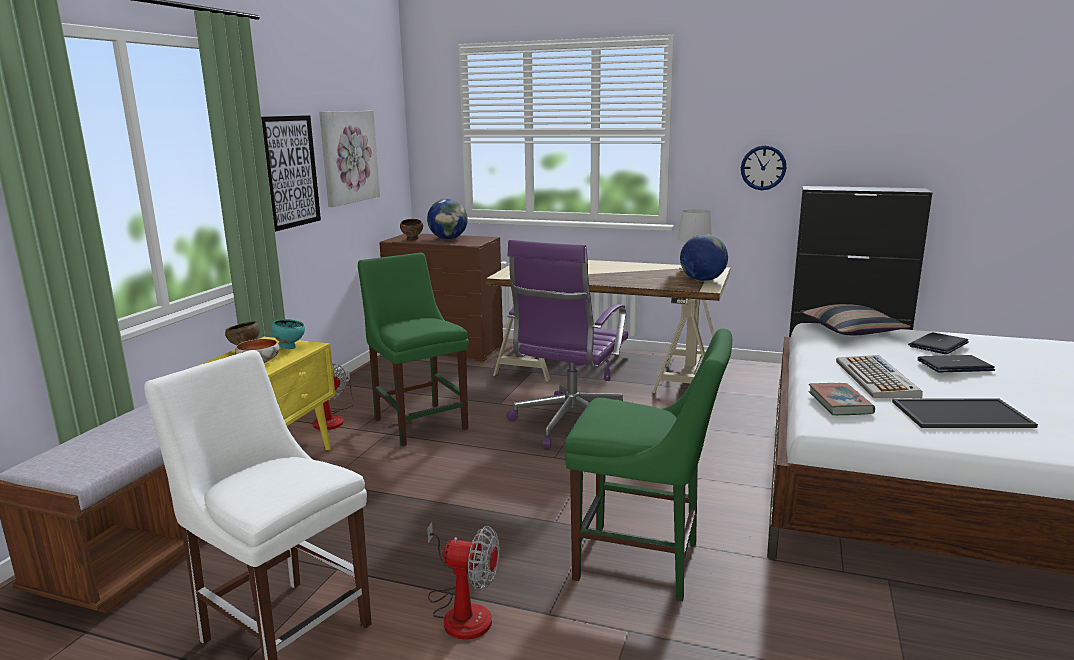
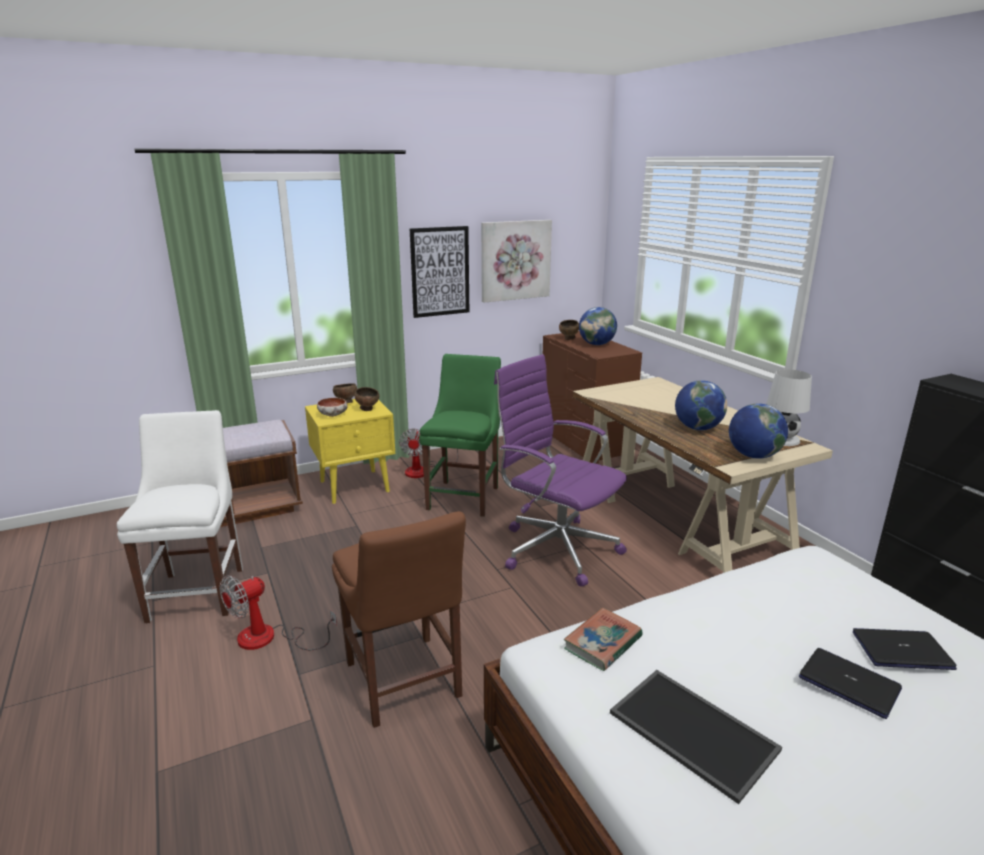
camera: 45 degrees right, 5 degrees up
turquoise bowl [271,319,305,349] -> brown bowl [354,387,379,411]
fan [428,522,499,640] -> fan turned 75 degrees clockwise [220,575,337,650]
purple office chair [507,240,628,448] -> purple office chair turned 60 degrees clockwise [494,354,627,586]
green chair [565,329,732,601] -> brown chair [332,511,466,728]
wall clock [741,145,787,190] -> none
pillow [800,304,911,336] -> none
keyboard [836,355,923,398] -> none
none -> globe [675,380,727,430]

